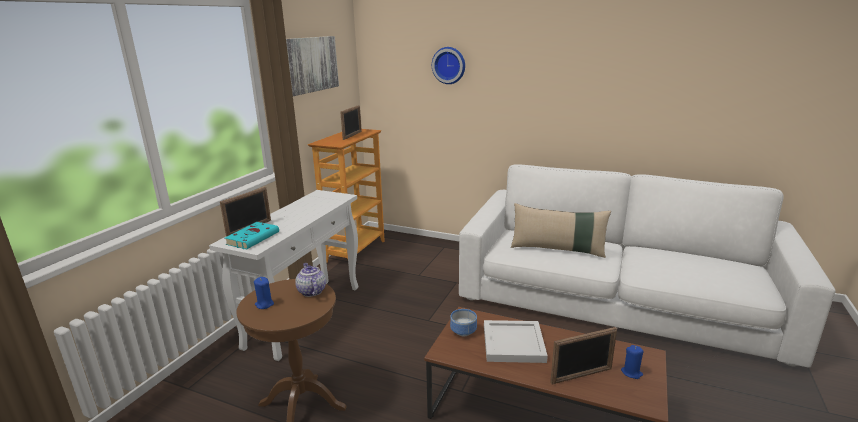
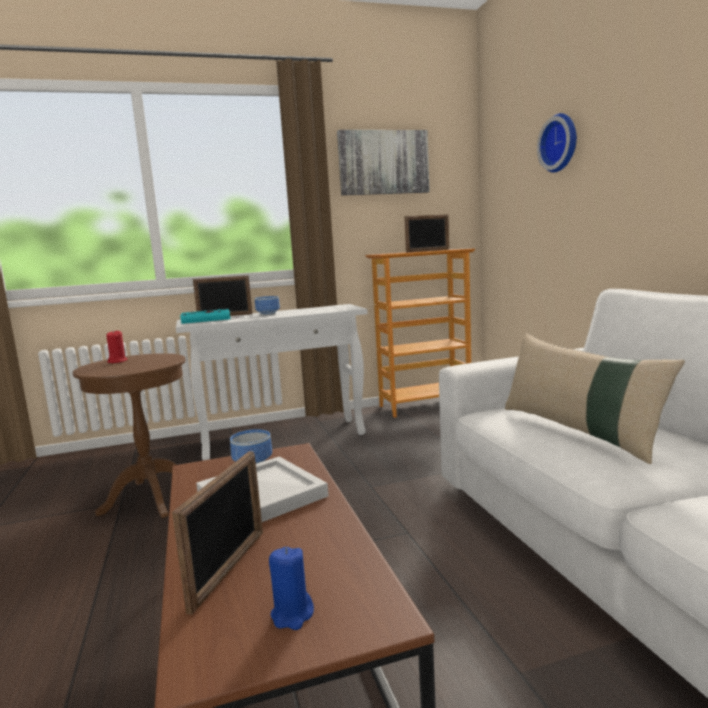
camera: 50 degrees right, 10 degrees down
blue candle [254,277,274,309] -> red candle [106,331,128,363]
teapot [295,263,326,297] -> none
picture frame [550,327,617,384] -> picture frame turned 105 degrees counterclockwise [172,451,263,615]
none -> bowl [255,296,280,315]

